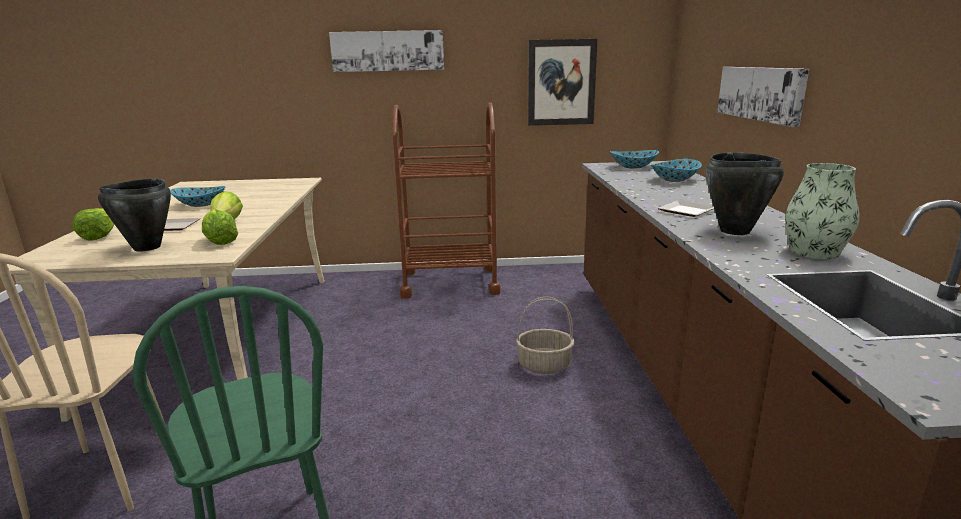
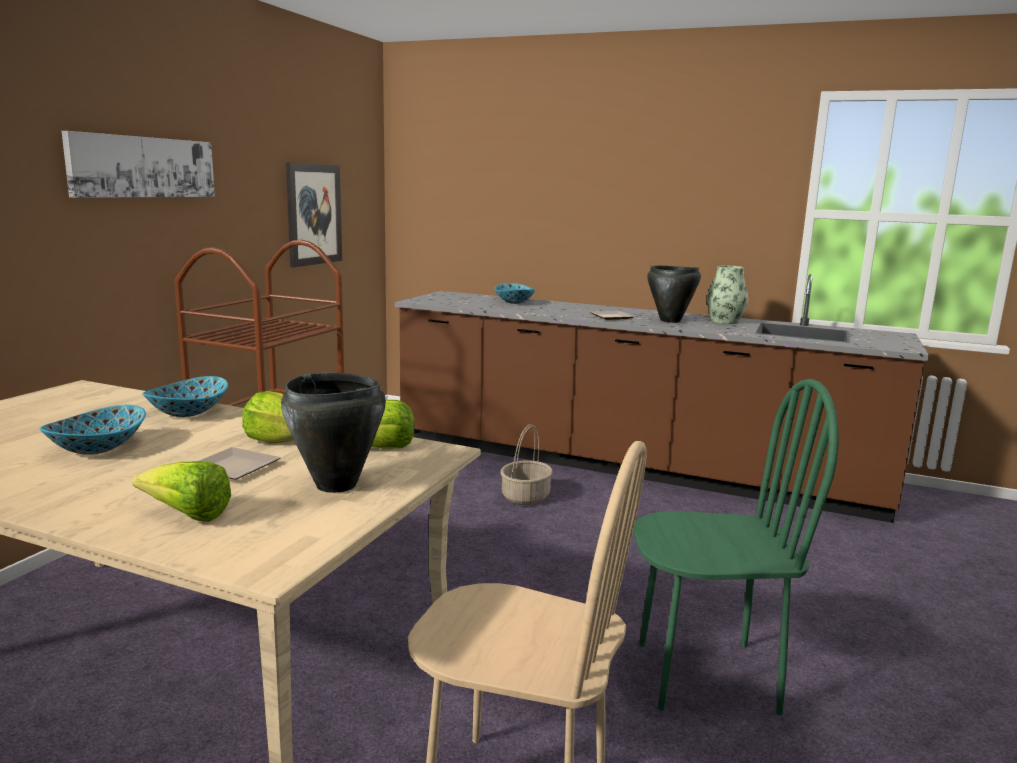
camera: 65 degrees left, 5 degrees down
bowl [610,150,659,168] -> bowl moved to [142,376,228,417]
picture [717,67,809,127] -> none

